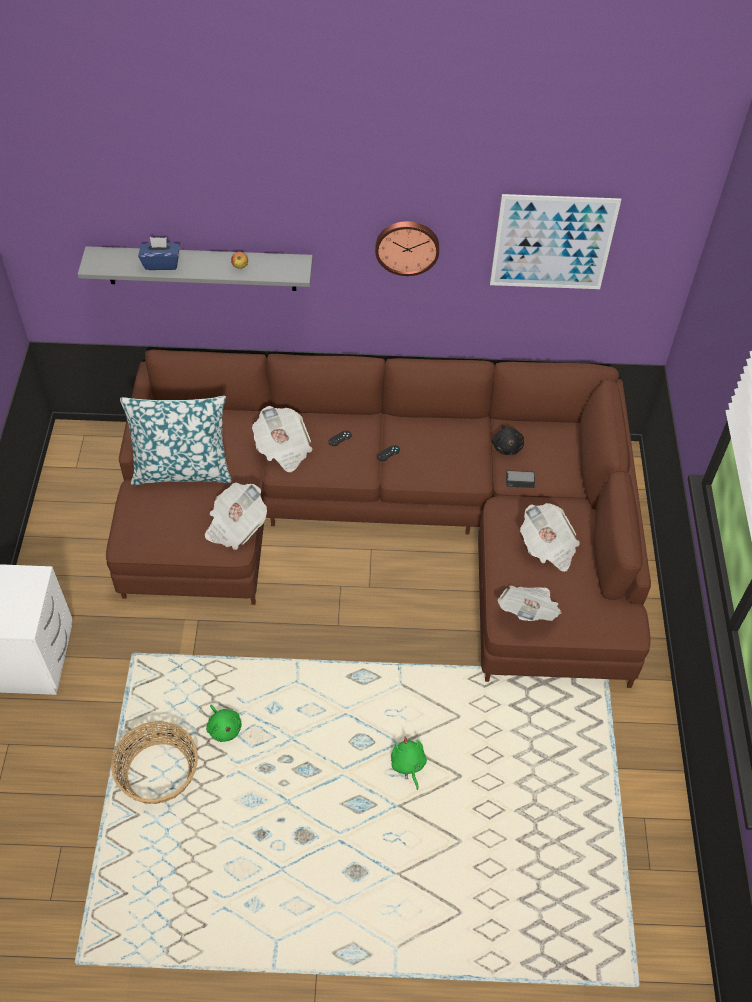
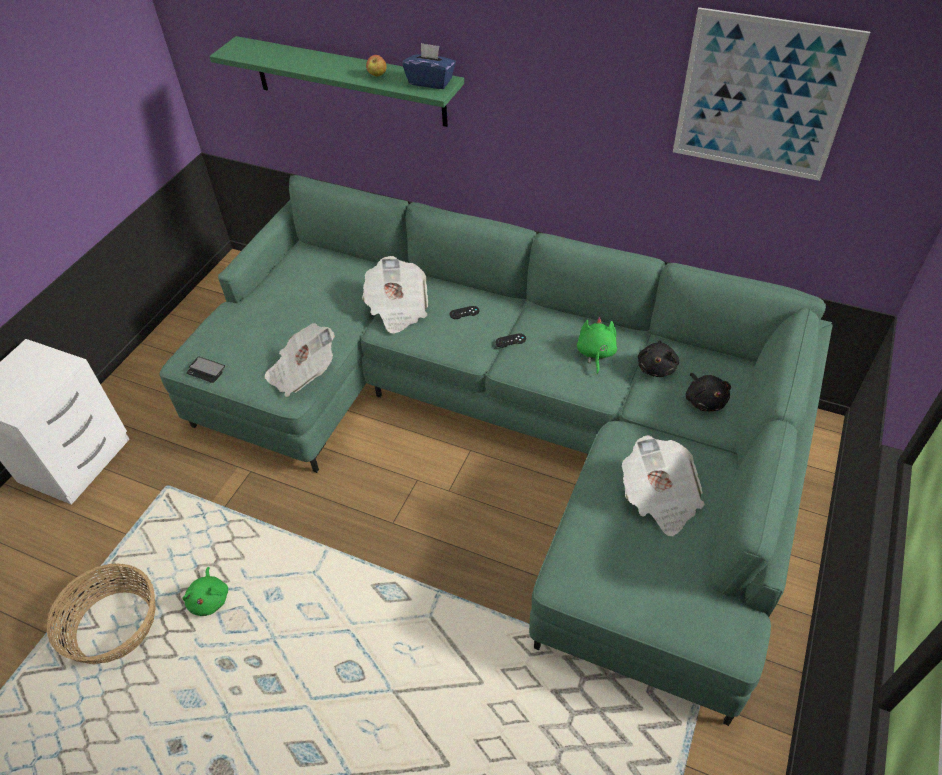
camera: 25 degrees right, 5 degrees down
grey shelf [78,246,313,291] -> green shelf [210,36,464,127]
brown sofa [106,349,651,688] -> green sofa [160,175,833,726]
pillow [120,396,232,485] -> none
blue tissue box [138,237,180,270] -> blue tissue box moved to [402,43,456,89]
wall clock [375,221,439,276] -> none
green plush toy [391,736,427,790] -> green plush toy moved to [577,316,617,374]
newspaper [498,585,562,621] -> none
phone [506,470,535,488] -> phone moved to [186,357,225,383]
none -> black plush toy [686,373,731,411]

